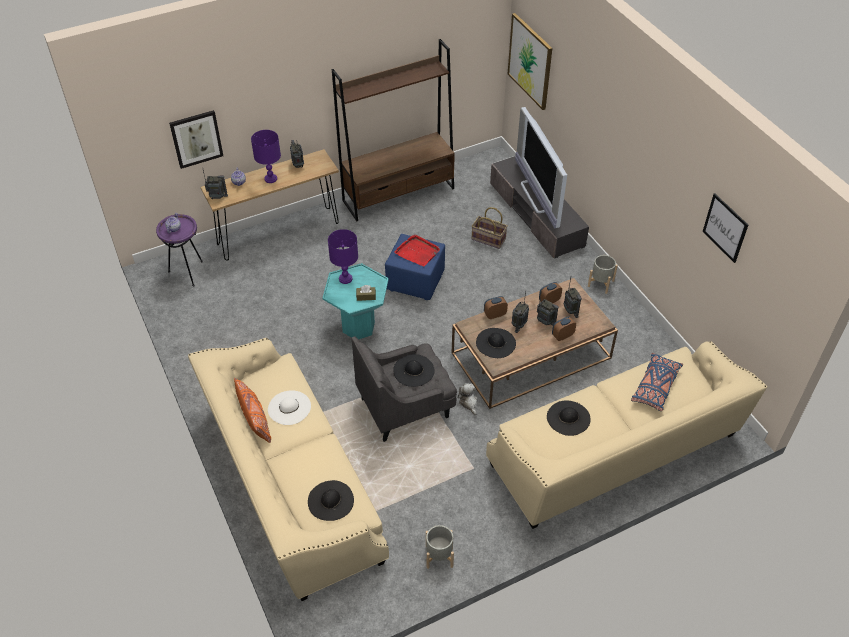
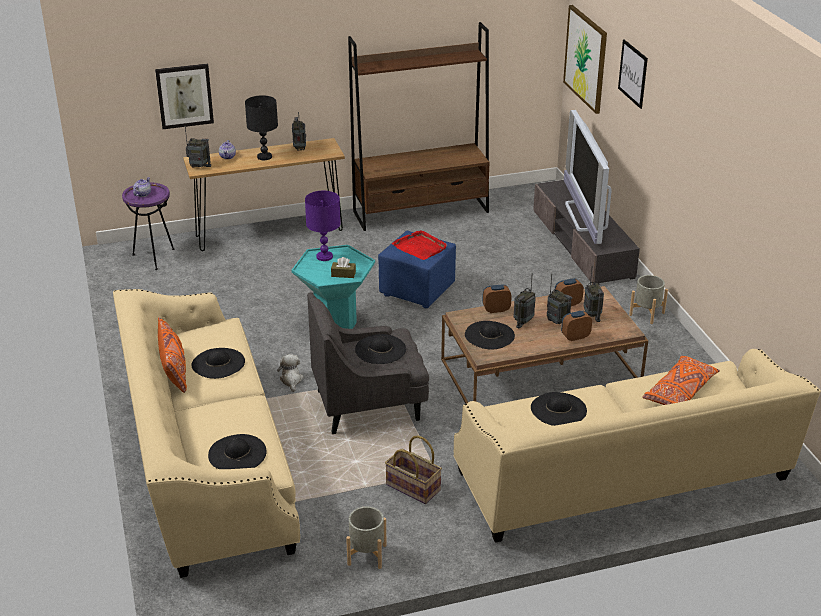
camera: 10 degrees right, 15 degrees down
purple table lamp [251,130,281,183] -> black table lamp [245,95,278,160]
white hat [268,390,311,425] -> black hat [192,348,245,379]
plush toy [457,383,478,415] -> plush toy moved to [277,354,304,392]
basket [471,207,507,249] -> basket moved to [385,436,442,504]
blue pillow [631,353,683,411] -> orange pillow [642,356,720,405]
picture [703,193,748,263] -> picture moved to [618,39,648,109]

